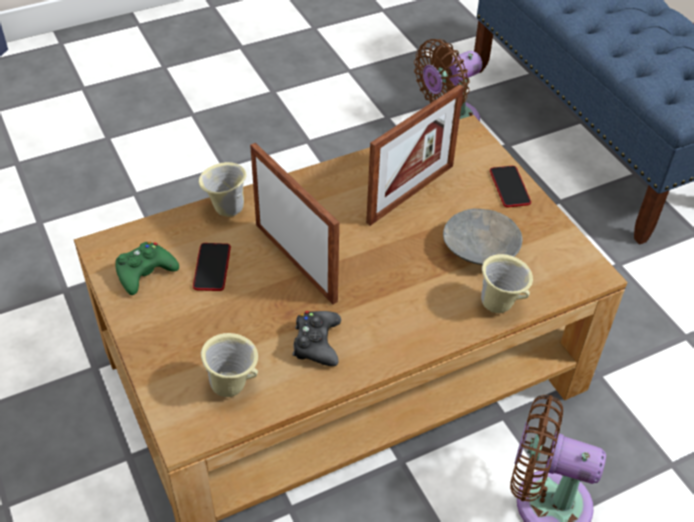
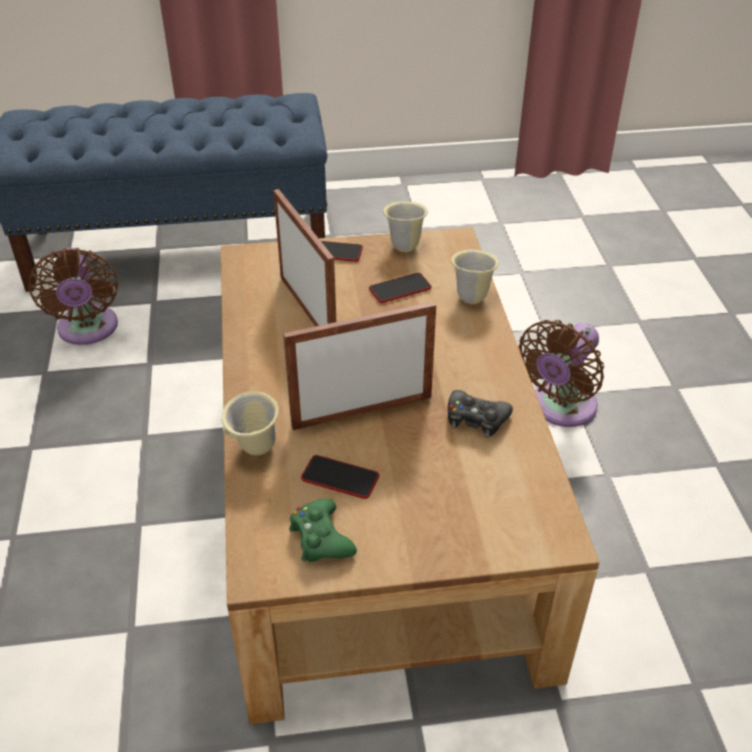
camera: 70 degrees left, 5 degrees down
beige mug [201,333,258,397] -> beige mug moved to [383,201,428,252]
grey bowl [443,209,522,265] -> phone [369,273,431,303]

